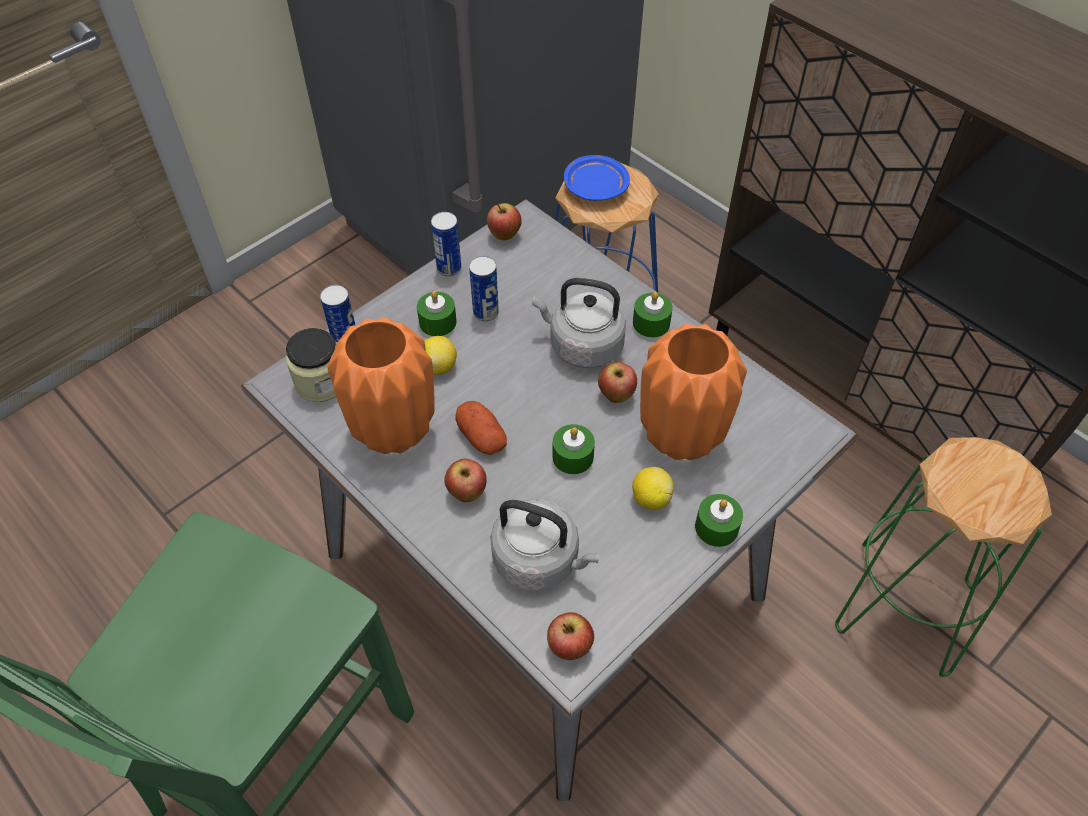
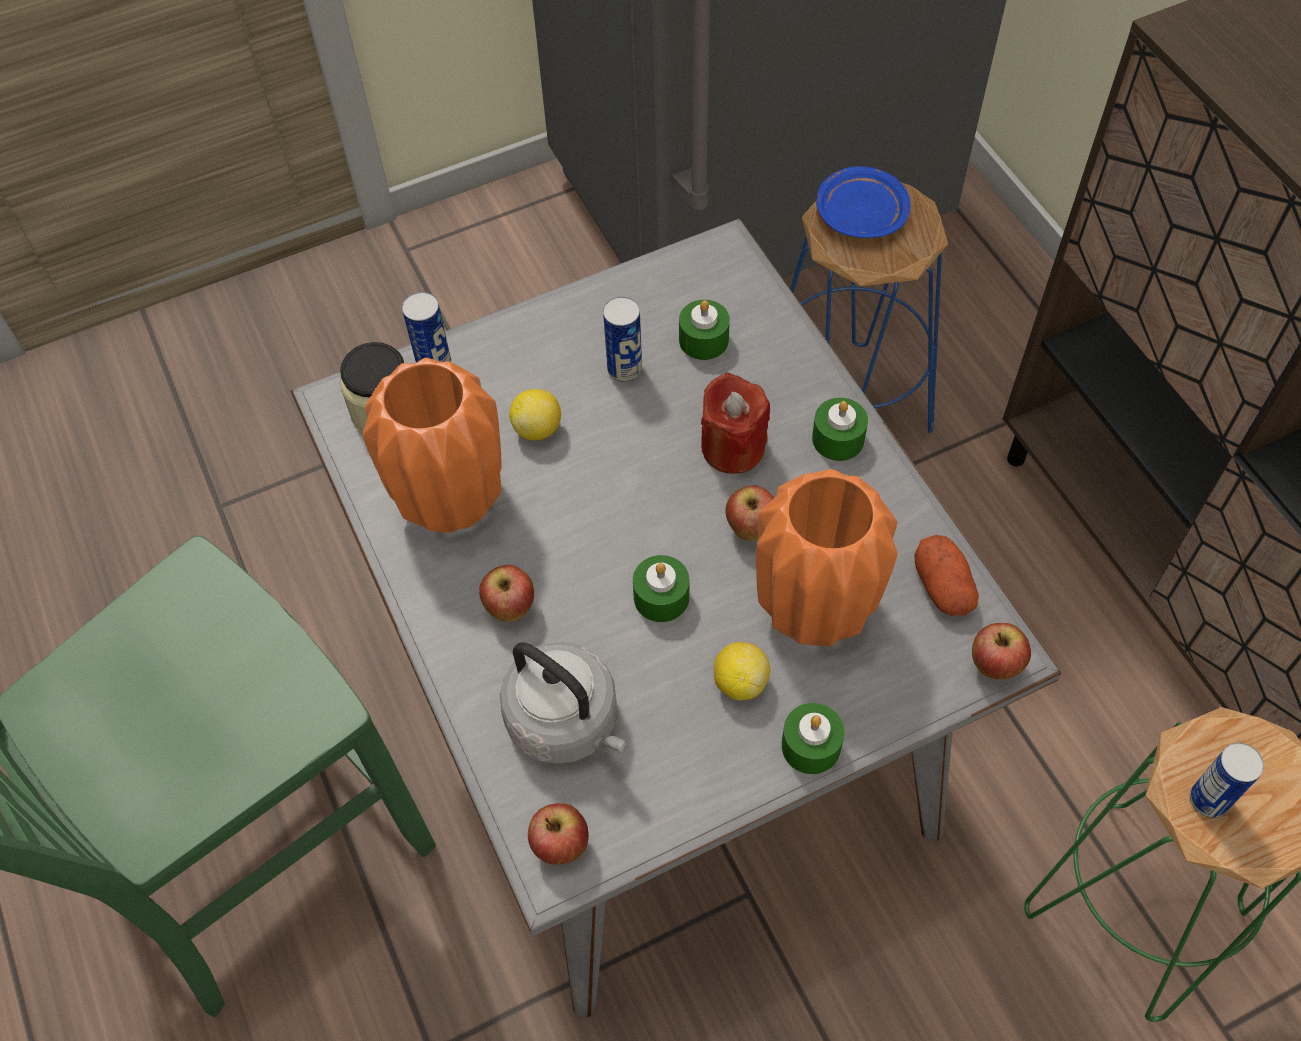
camera: 20 degrees right, 5 degrees up
green candle [417,291,457,336] -> green candle moved to [679,300,730,360]
can [431,212,461,277] -> can moved to [1190,743,1264,818]
potato [455,401,507,455] -> potato moved to [914,535,979,616]
apple [487,203,522,241] -> apple moved to [972,623,1031,679]
grey kettle [532,278,626,368] -> red candle [701,373,770,474]

